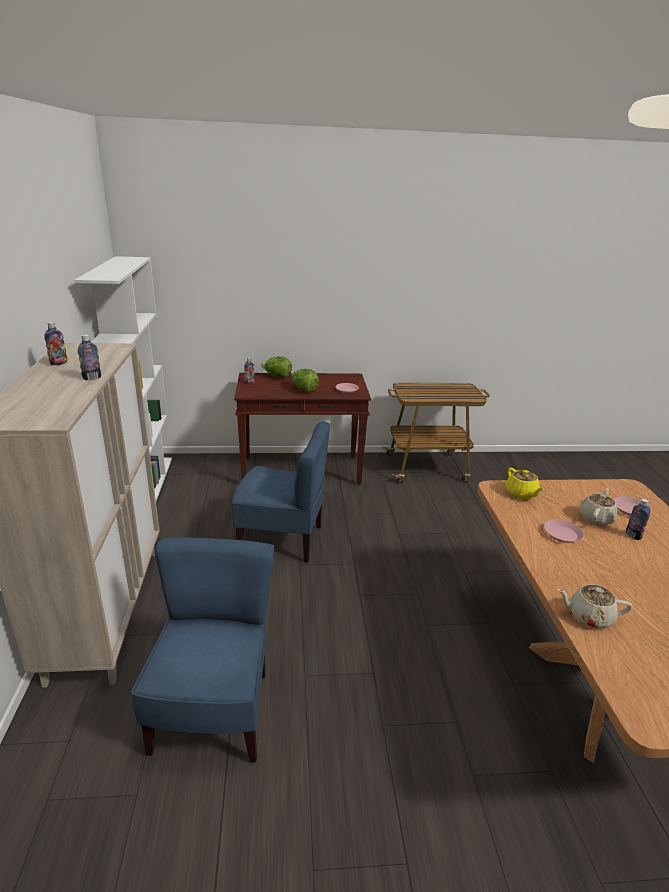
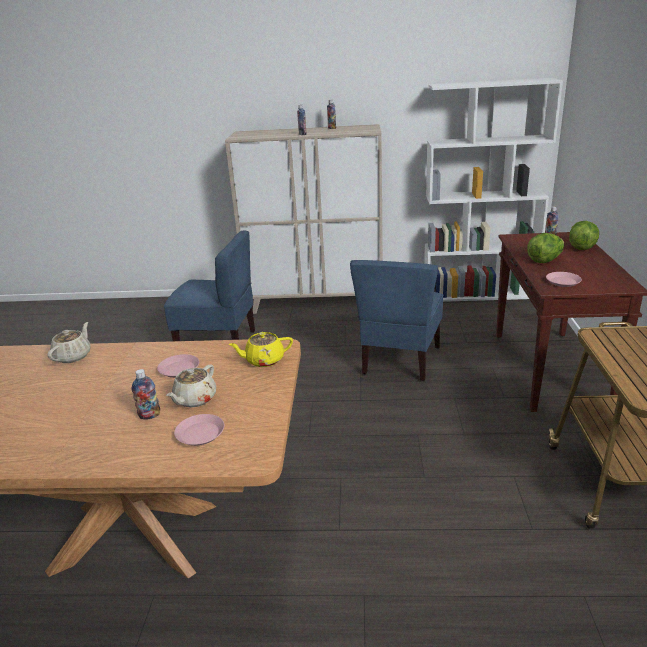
camera: 100 degrees right, 0 degrees up
beige teapot [580,488,618,526] -> beige teapot turned 75 degrees clockwise [166,365,216,407]

